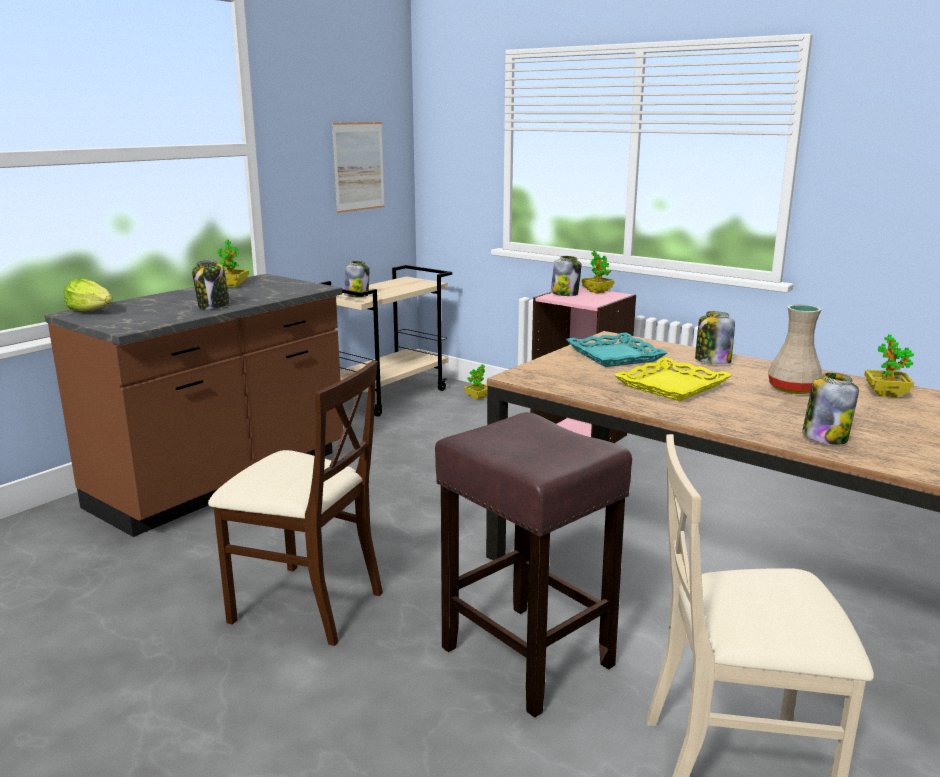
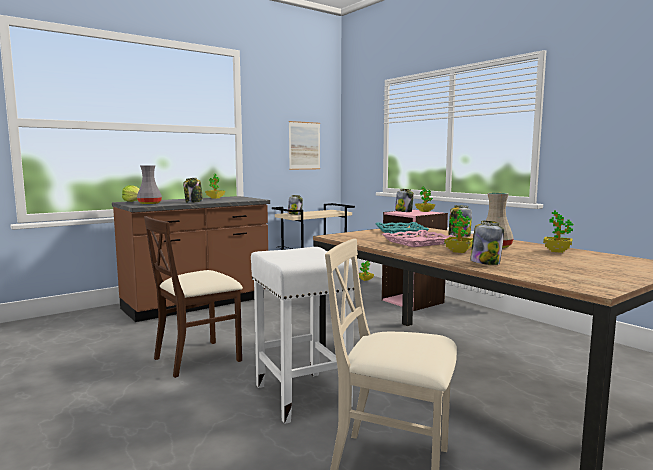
camera: 15 degrees right, 10 degrees down
beige chair [208,360,383,646] -> beige chair turned 105 degrees clockwise [144,216,243,378]
brown stool [435,412,632,717] -> white stool [251,247,354,424]
yellow tray [614,357,732,401] -> pink tray [382,230,456,247]
none -> grey vase [137,165,162,205]
none -> potted plant [444,210,473,253]

